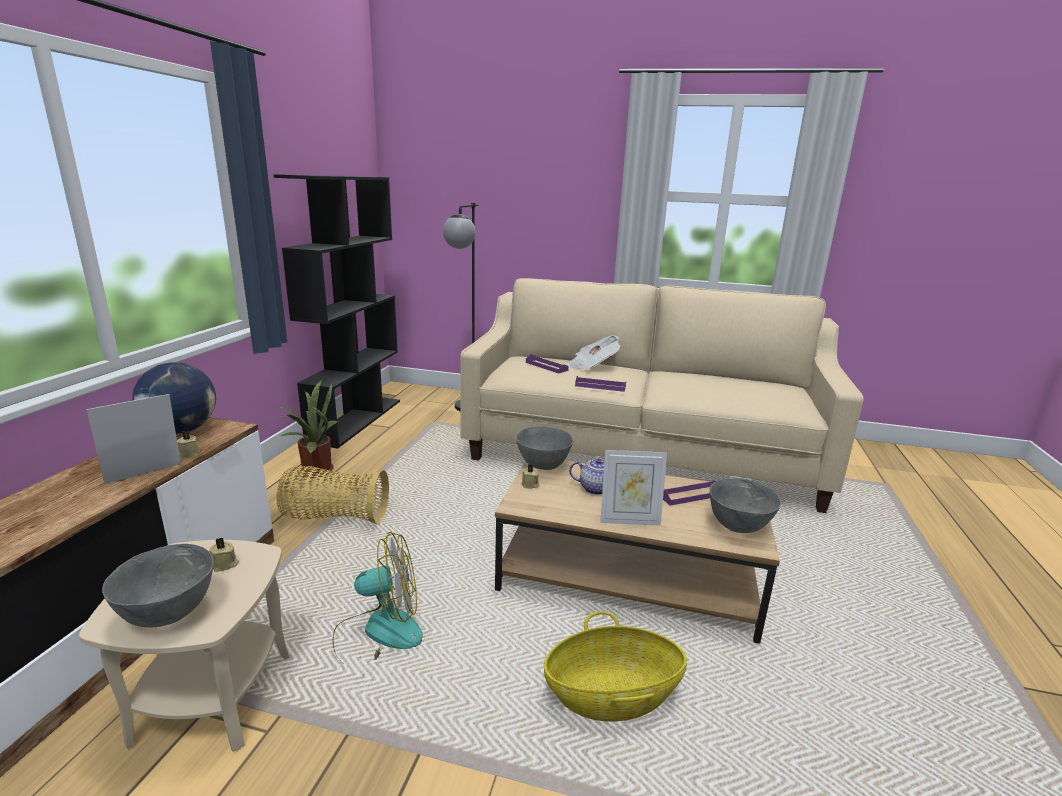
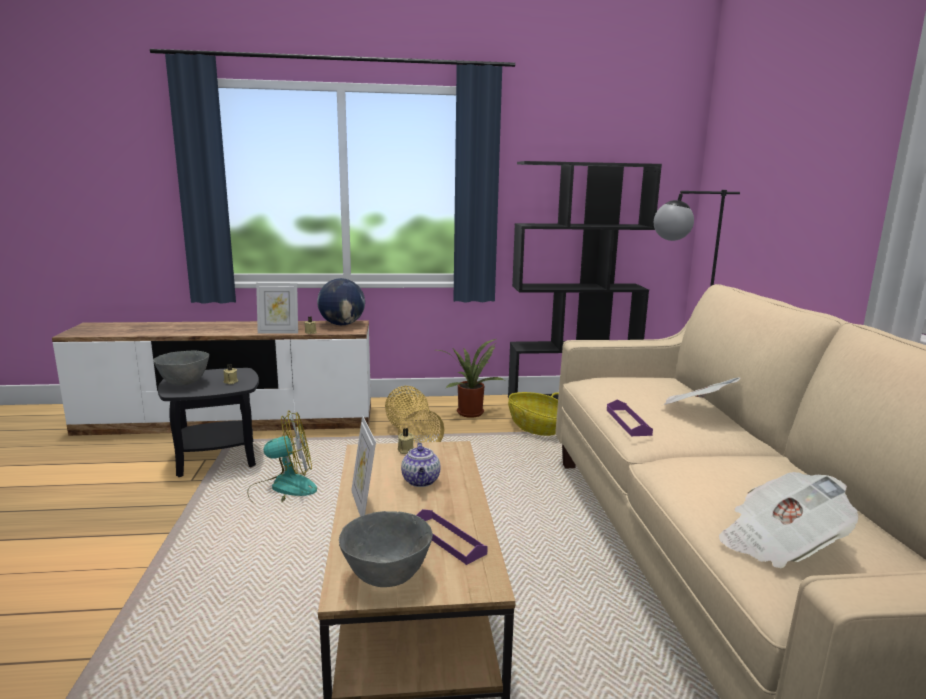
camera: 70 degrees right, 5 degrees down
beige side table [79,540,290,752] -> black side table [158,368,259,477]
picture frame [87,394,181,484] -> picture frame turned 150 degrees clockwise [256,283,298,334]
fan [333,532,423,660] -> fan turned 75 degrees counterclockwise [248,410,317,505]
grey bowl [516,427,573,470] -> none
purple tray [526,354,569,374] -> none
basket [544,611,687,722] -> basket moved to [508,392,559,436]
none -> newspaper [719,472,858,568]

